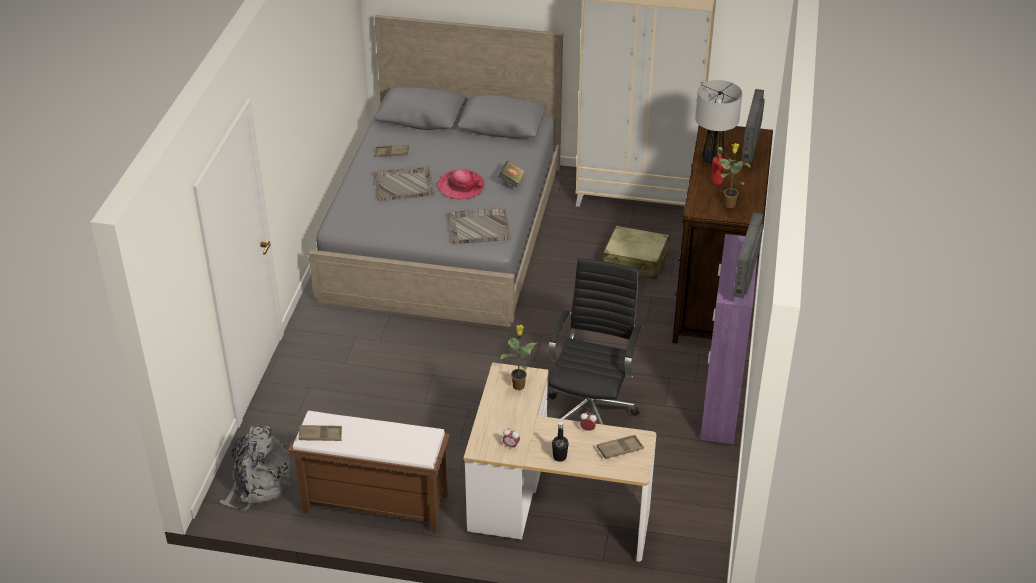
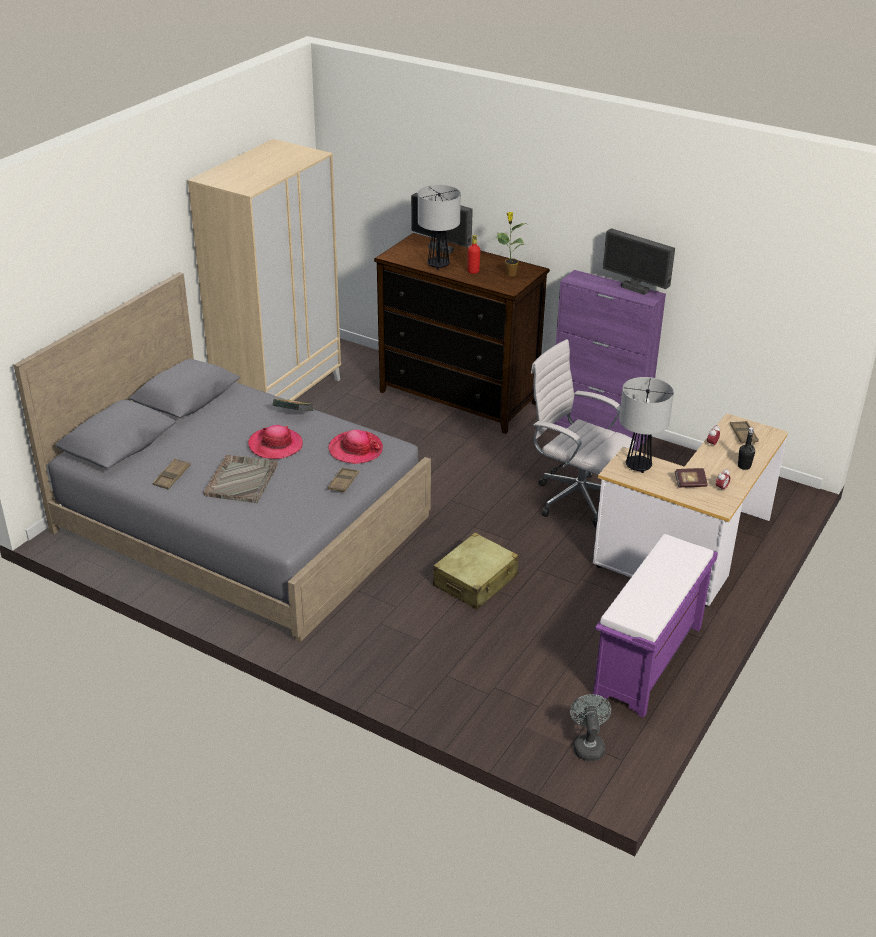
camera: 70 degrees left, 5 degrees down
grey backpack [219,425,291,511] -> grey fan [570,694,611,761]
brown bench [288,411,450,532] -> purple bench [593,534,718,718]
brown tray [299,425,342,441] -> brown tray moved to [328,467,359,493]
grey tray [449,208,511,244] -> hat [328,430,383,464]
potted plant [500,325,537,390] -> table lamp [619,377,674,473]
black office chair [548,258,643,425] -> white office chair [531,339,635,528]
beige suitcase [603,226,669,279] -> beige suitcase moved to [433,532,519,610]
none -> book [675,468,708,488]

